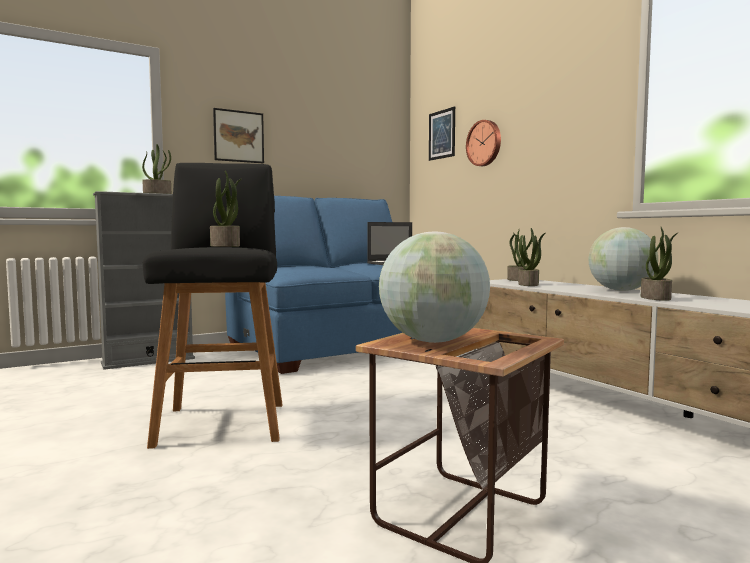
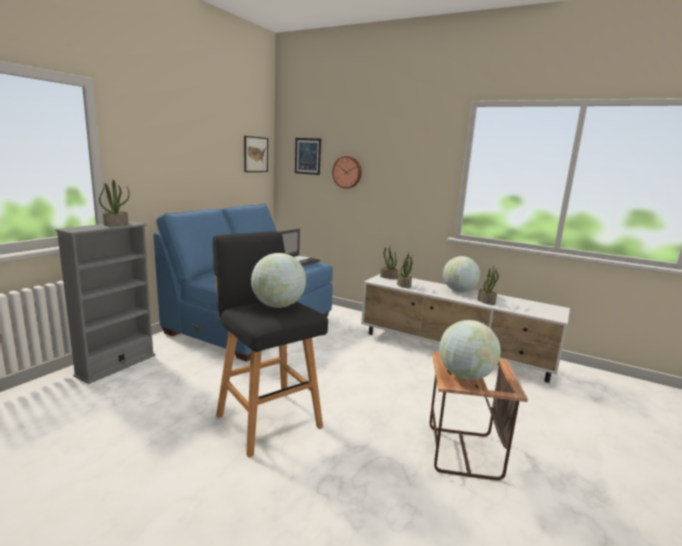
camera: 30 degrees left, 10 degrees up
potted plant [210,171,242,247] -> globe [251,253,306,308]
picture [213,108,264,163] -> picture moved to [244,136,268,172]

